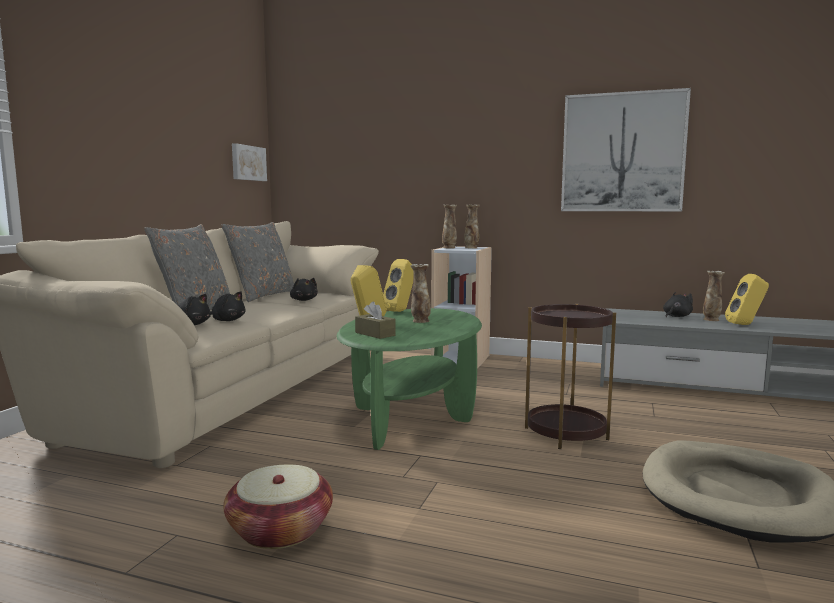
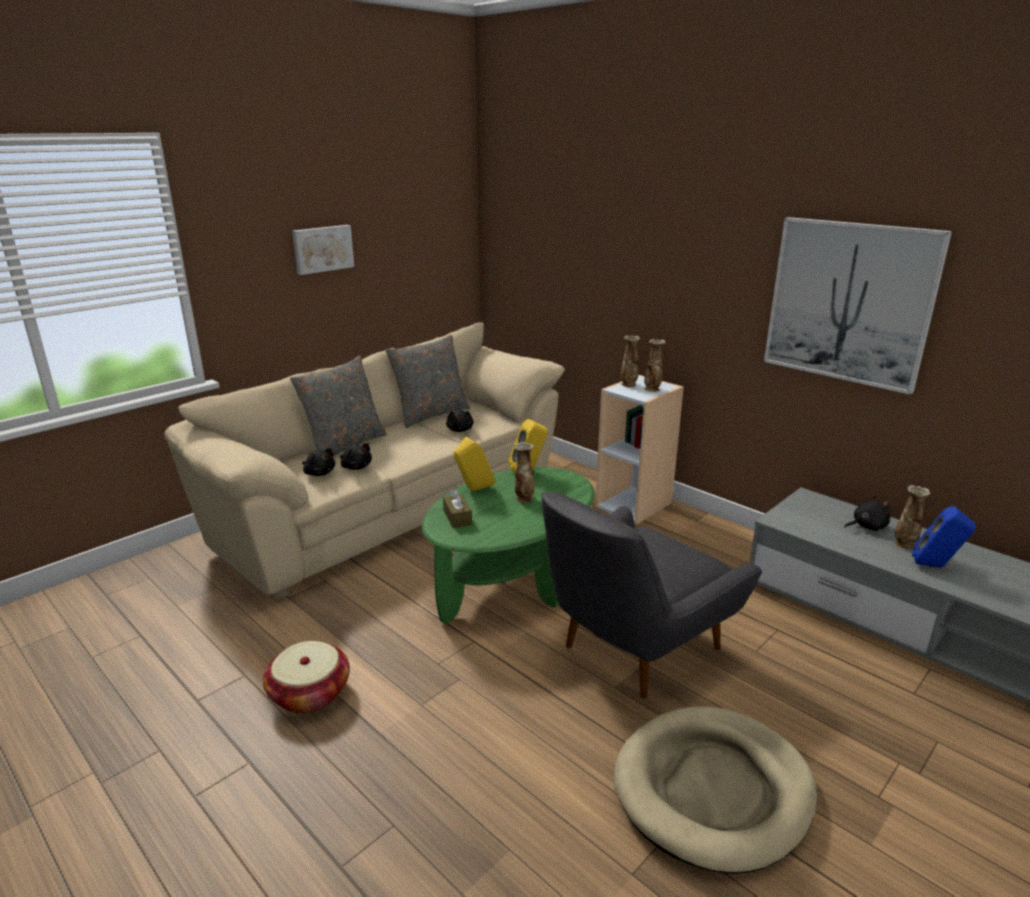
camera: 25 degrees right, 15 degrees up
picture [232,143,267,181] -> picture moved to [292,225,354,275]
brown side table [525,303,616,449] -> grey armchair [541,491,762,699]
yellow speaker [725,274,769,325] -> blue speaker [912,506,976,568]

